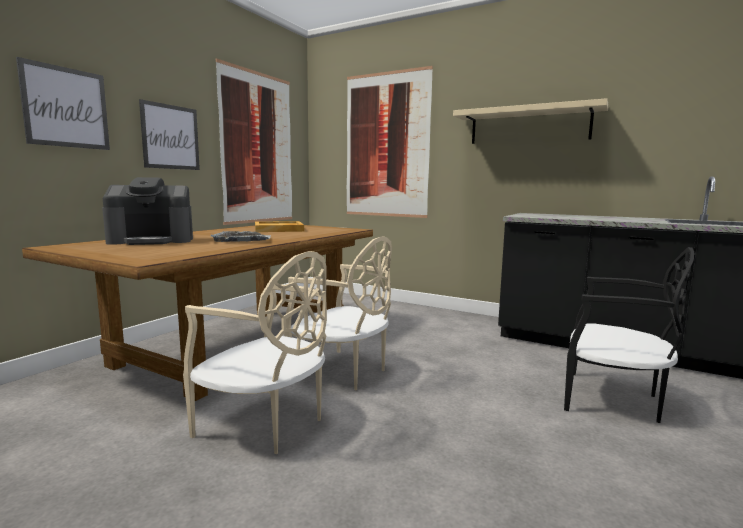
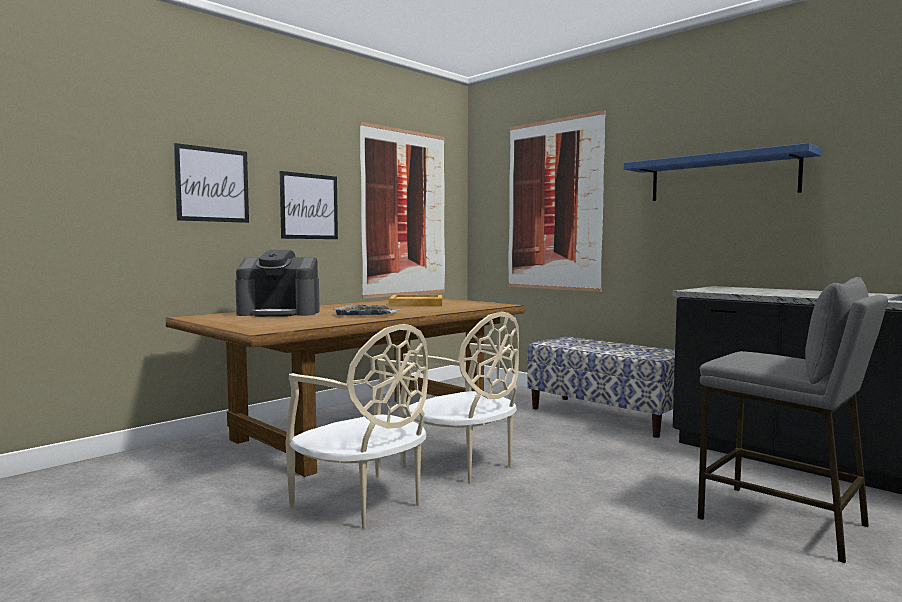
camera: 15 degrees right, 5 degrees down
beige shelf [453,98,609,144] -> blue shelf [624,143,822,201]
black chair [564,247,694,423] -> grey stool [698,277,888,563]
none -> bench [527,336,675,438]

